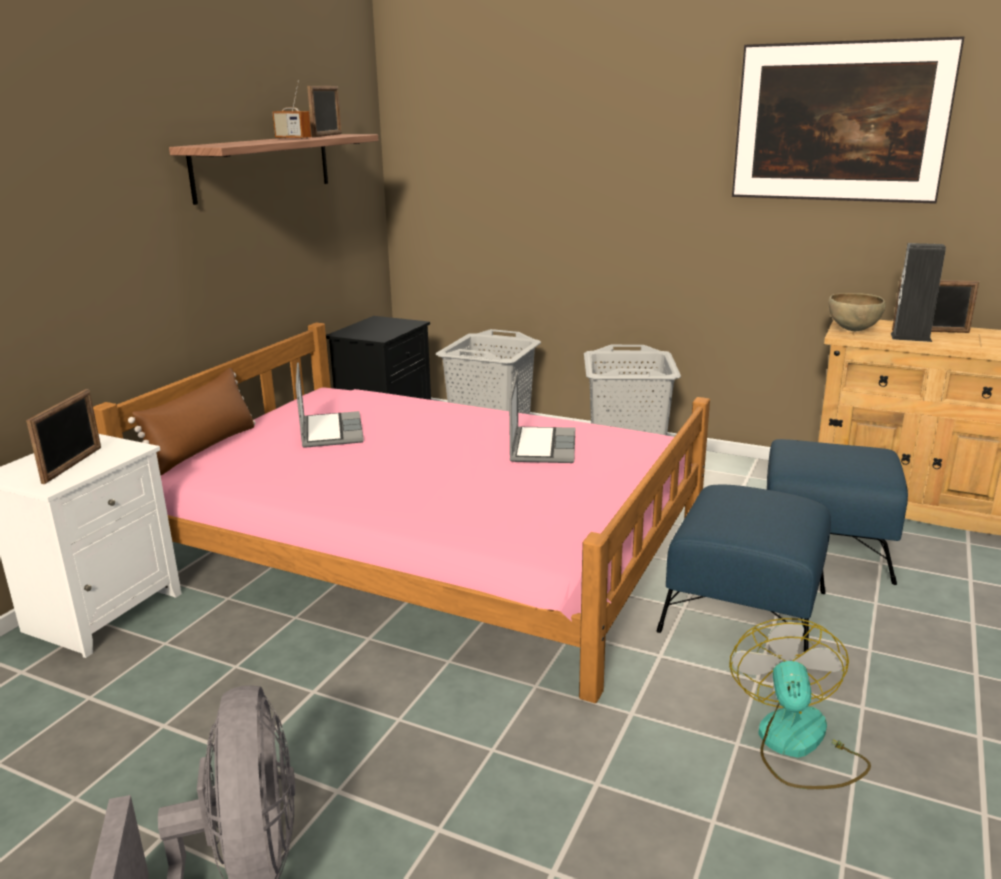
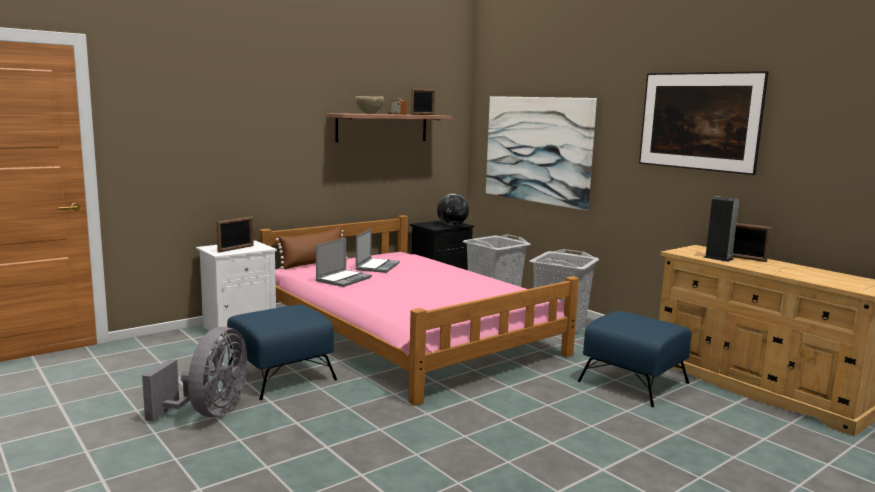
camera: 25 degrees right, 10 degrees down
laptop [509,371,575,463] -> laptop moved to [316,238,372,287]
blue ottoman [657,485,831,652] -> blue ottoman moved to [227,305,337,400]
fan [729,618,871,789] -> none
brown bowl [828,293,886,331] -> brown bowl moved to [355,96,384,114]
none -> globe [437,194,469,226]
none -> picture [486,96,597,211]

